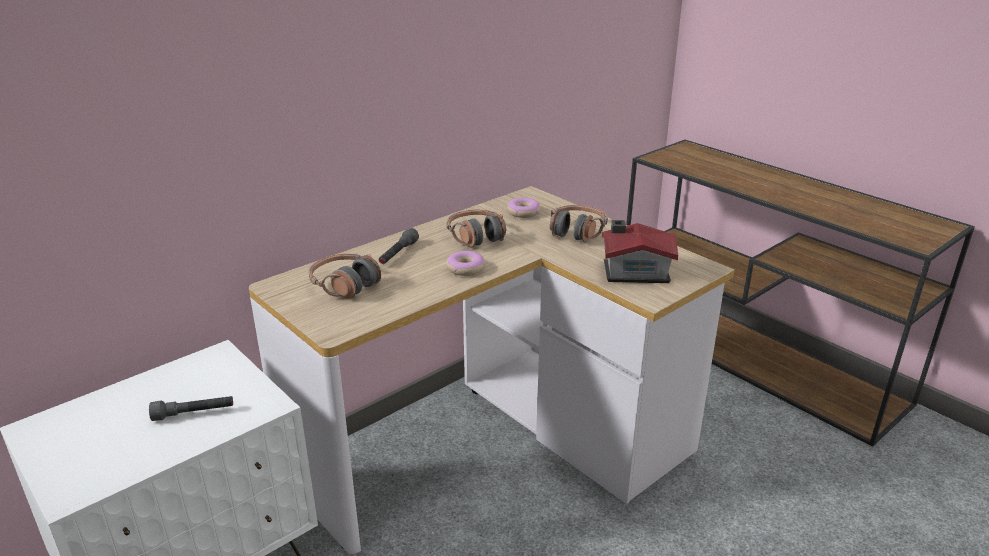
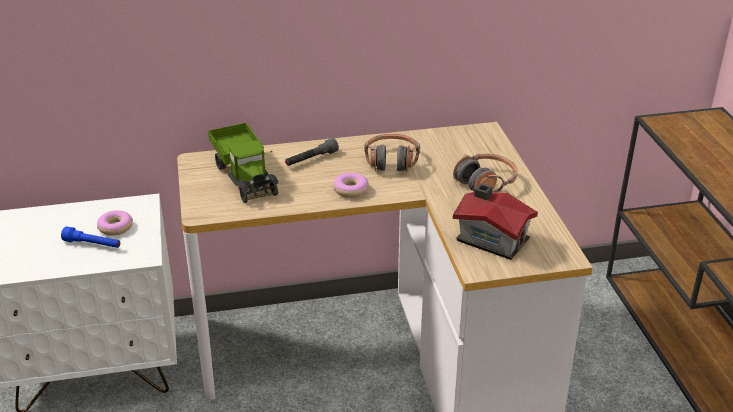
camera: 30 degrees right, 5 degrees up
grey flashlight [149,396,233,421] -> blue flashlight [61,226,120,248]
headphones [308,254,381,299] -> toy truck [208,123,279,203]
donut [507,197,541,218] -> donut moved to [97,210,133,236]

